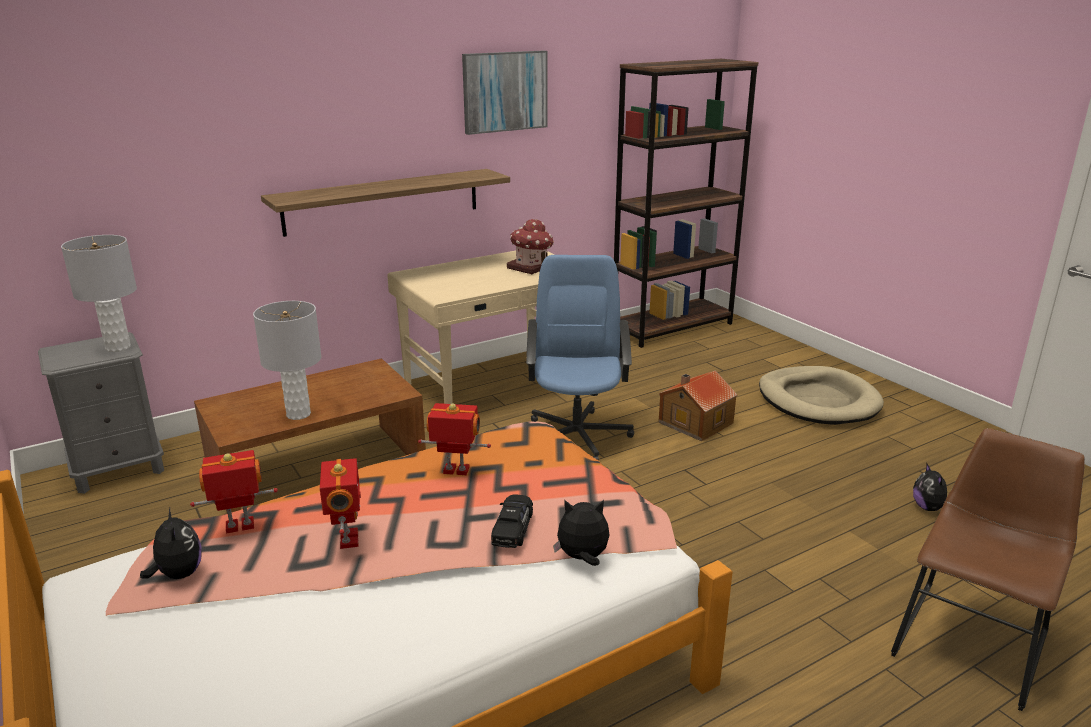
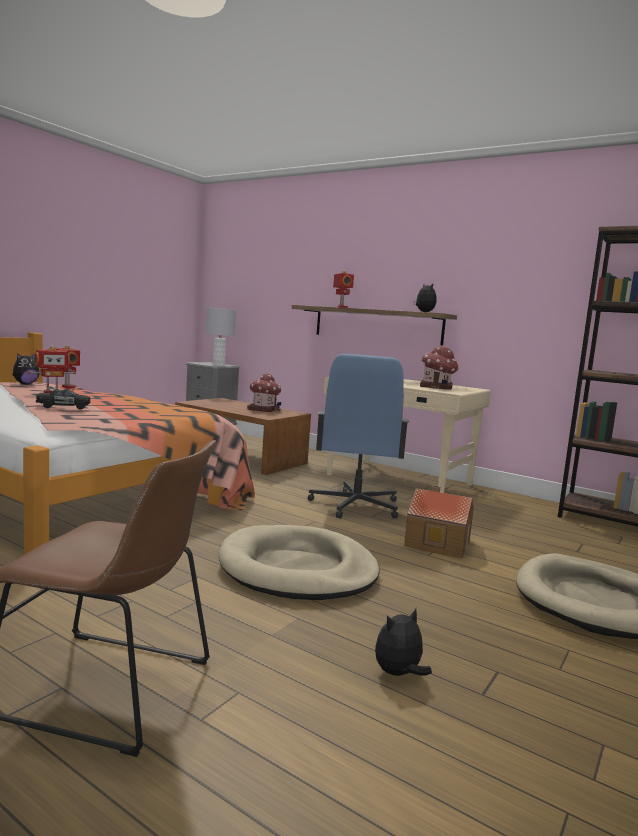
camera: 65 degrees right, 15 degrees down
grey table lamp [253,301,321,420] -> none
toy robot [418,403,491,475] -> toy robot moved to [333,271,354,308]
picture [462,50,547,135] -> none
blue office chair [526,255,634,461] -> blue office chair turned 120 degrees clockwise [308,354,409,518]
plush toy [553,500,610,566] -> plush toy moved to [413,283,437,312]
none -> beige dog bed [219,525,380,600]
none -> toy house [247,373,281,412]

